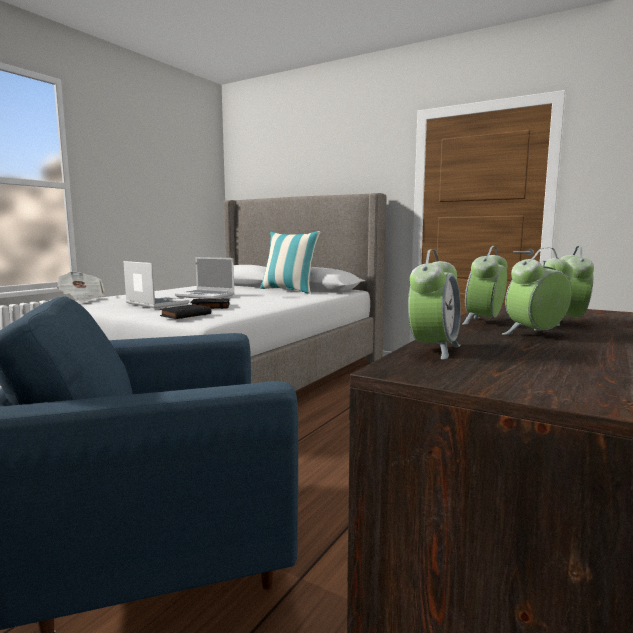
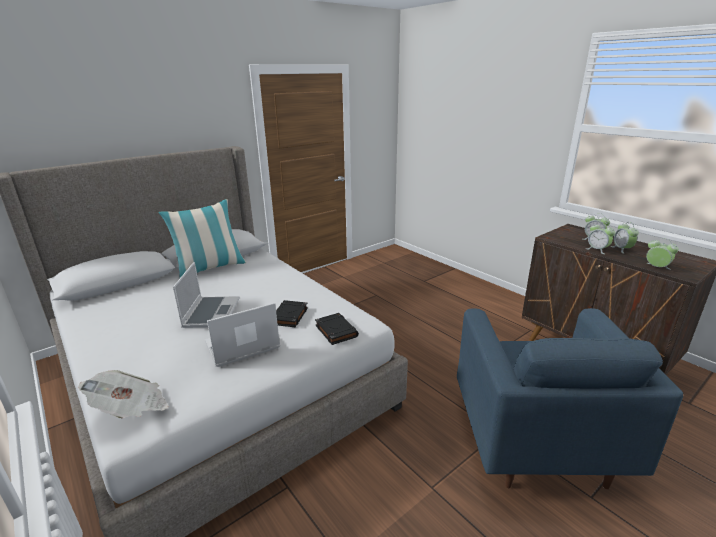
camera: 70 degrees left, 15 degrees up
laptop [175,257,235,299] -> laptop turned 45 degrees counterclockwise [173,262,239,328]

